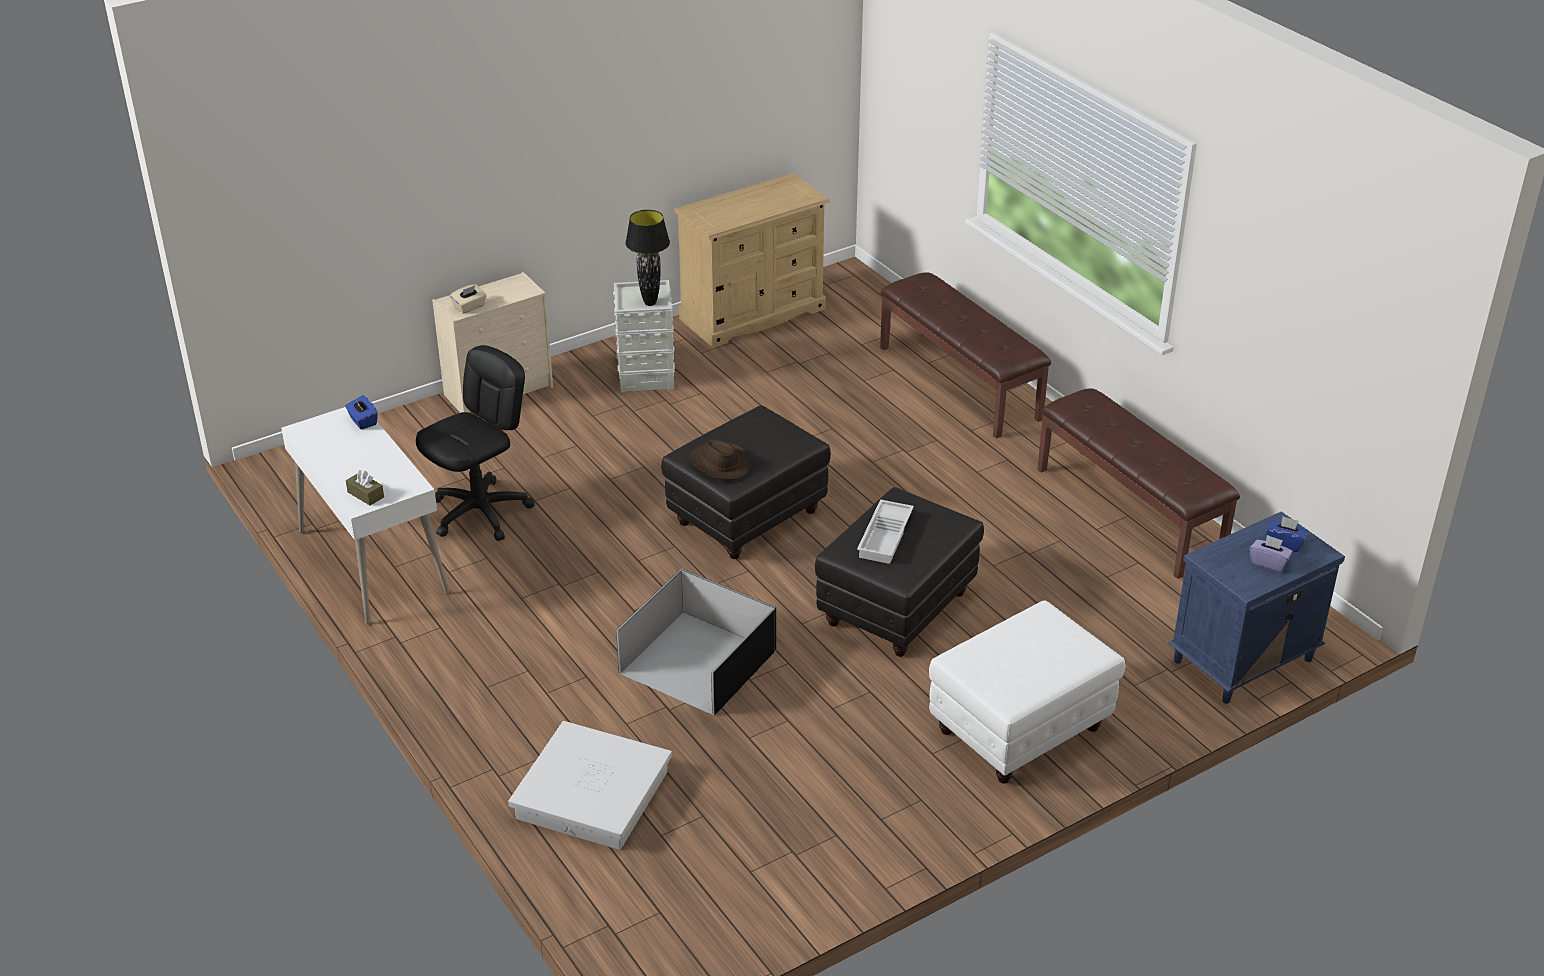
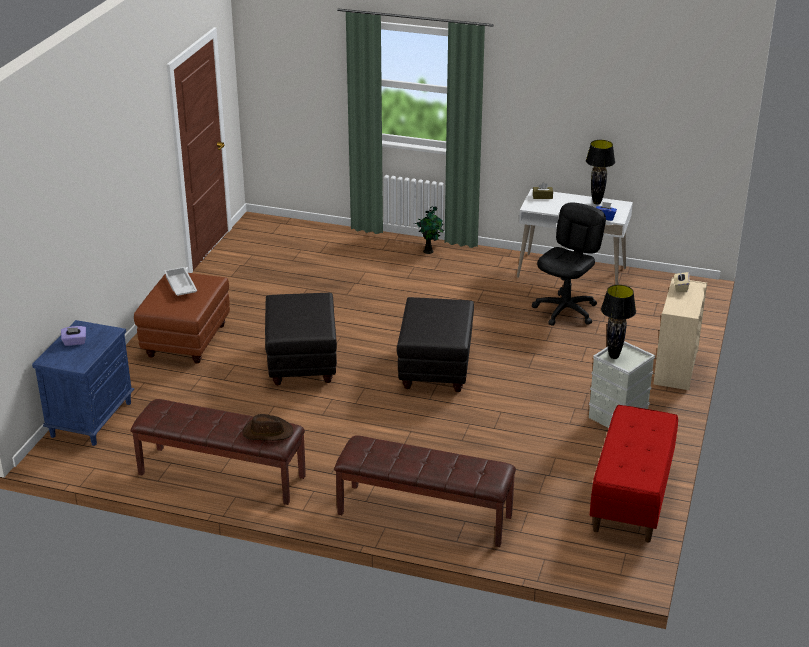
camera: 140 degrees right, 5 degrees down
black office chair [416,345,535,541] -> black office chair turned 150 degrees counterclockwise [532,202,606,326]
white storage box [508,721,672,850] -> none
black storage box [616,569,776,716] -> none
beige dresser [674,173,830,348] -> red bench [590,405,678,542]
brown hat [689,440,751,480] -> brown hat moved to [242,414,294,441]
white tray [857,499,914,564] -> white tray moved to [164,267,197,296]
white ottoman [929,600,1125,784] -> brown ottoman [134,273,230,364]
blue tissue box [1266,516,1308,552] -> none
none -> potted plant [415,206,444,254]
none -> black table lamp [586,140,615,205]

